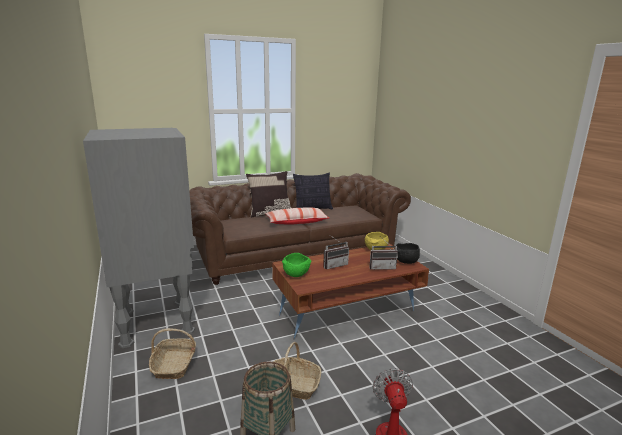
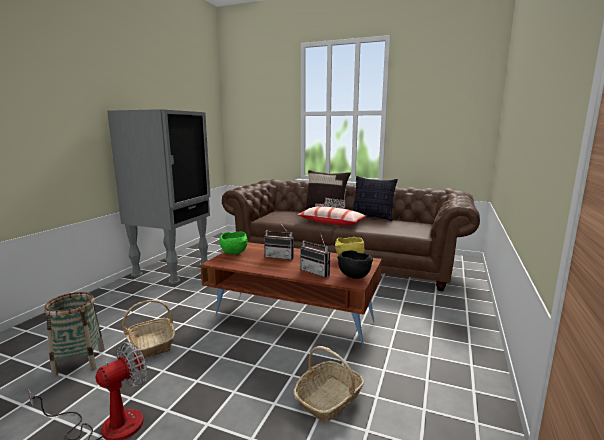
camera: 45 degrees right, 5 degrees down
basket [149,328,196,379] -> basket moved to [293,346,364,422]

